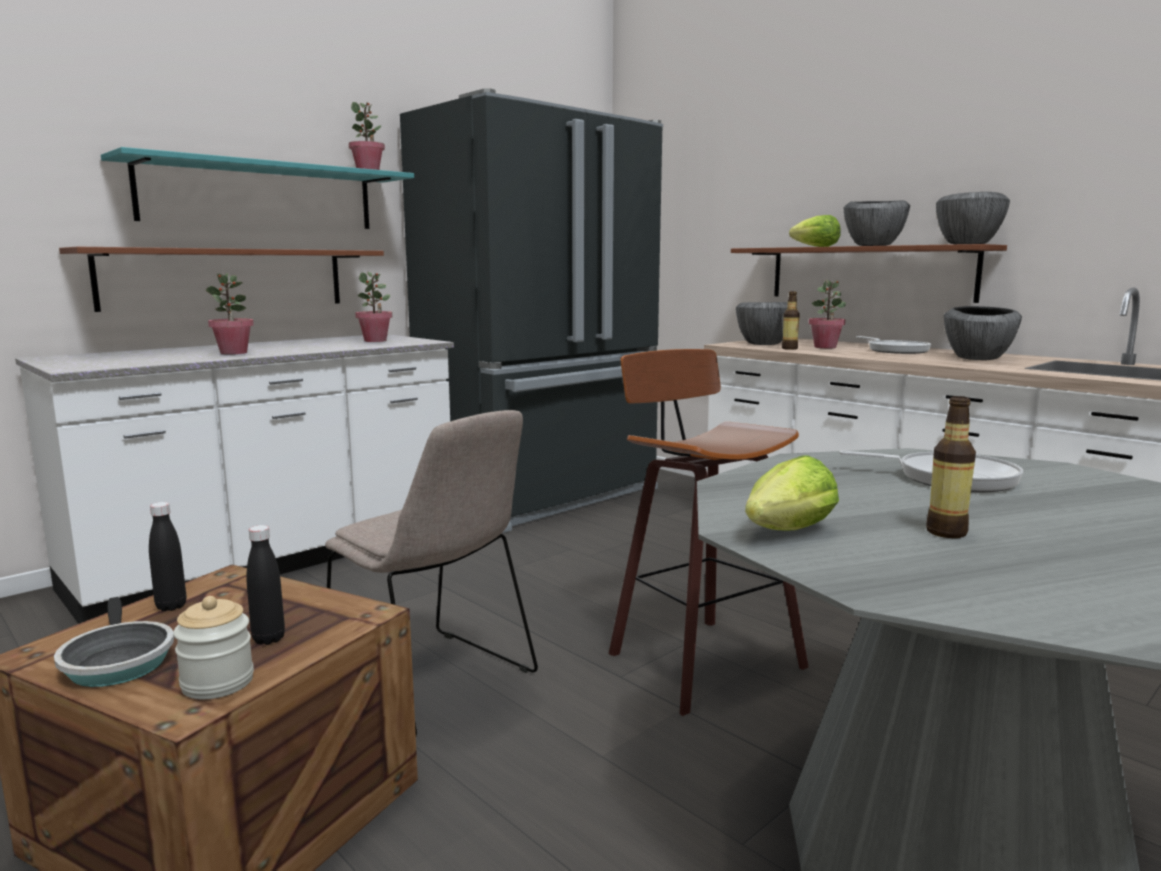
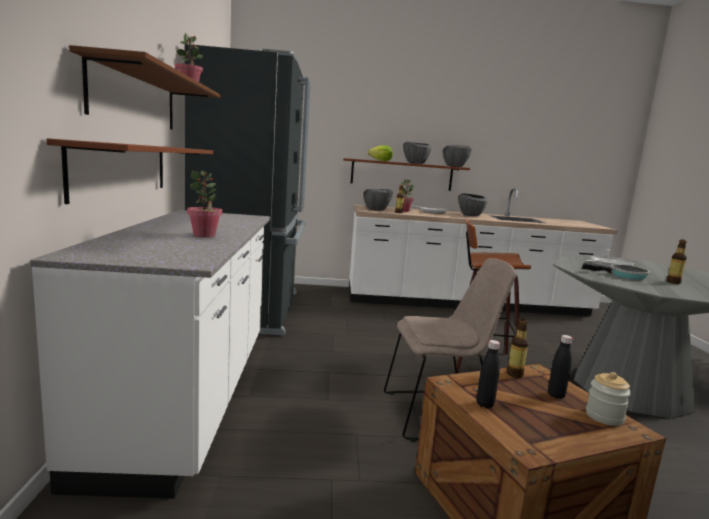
camera: 50 degrees left, 0 degrees up
frying pan [54,597,174,687] -> frying pan moved to [582,263,650,280]
turquoise shelf [101,147,414,229] -> brown shelf [69,45,221,130]
potted plant [356,272,392,342] -> none
lettuce [745,455,839,531] -> none
none -> bottle [507,319,529,378]

